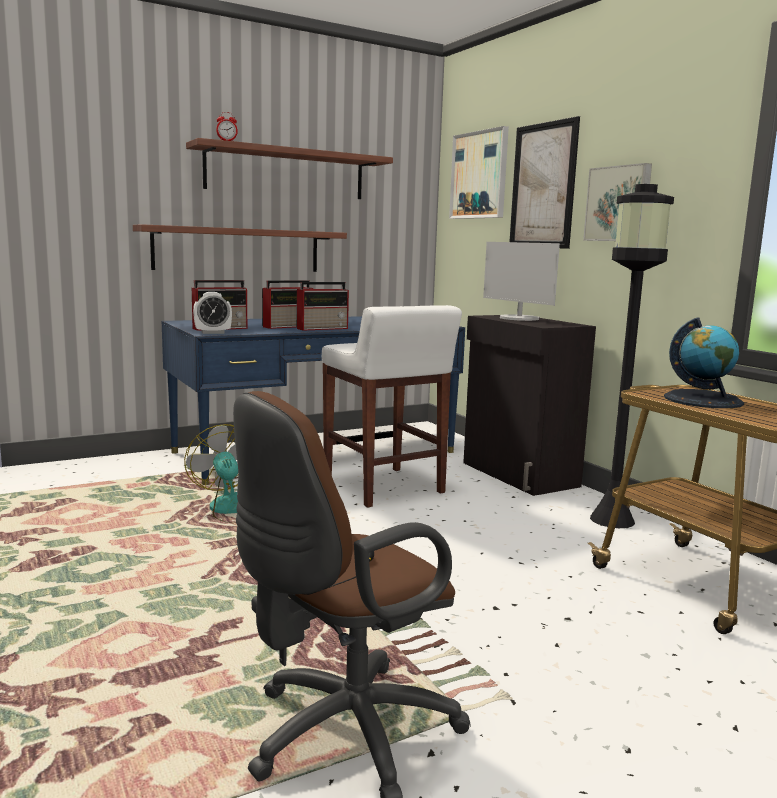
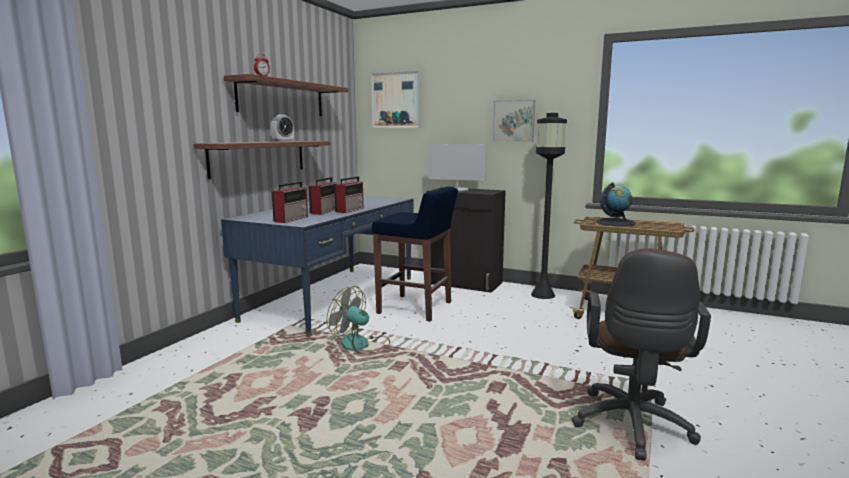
camera: 35 degrees left, 0 degrees up
alarm clock [193,292,232,334] -> alarm clock moved to [271,114,294,142]
white stool [322,305,462,507] -> blue stool [372,187,458,322]
picture [510,116,580,249] -> none

